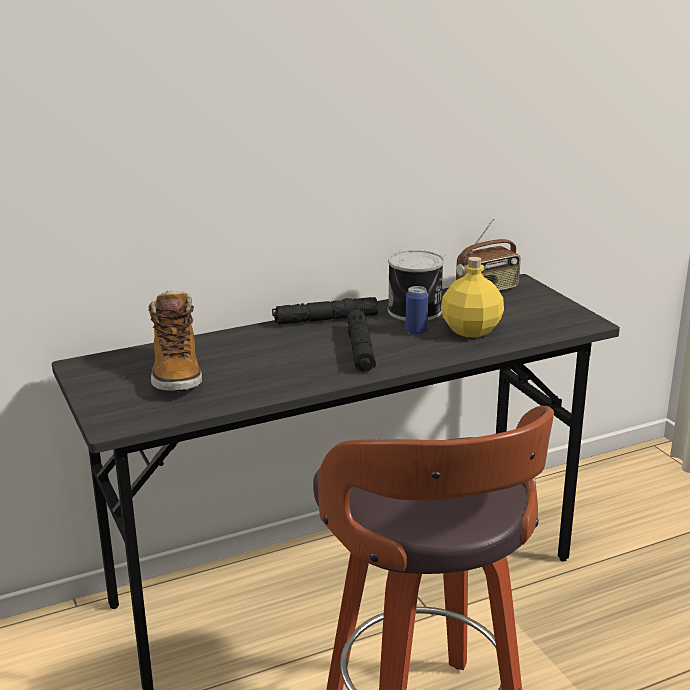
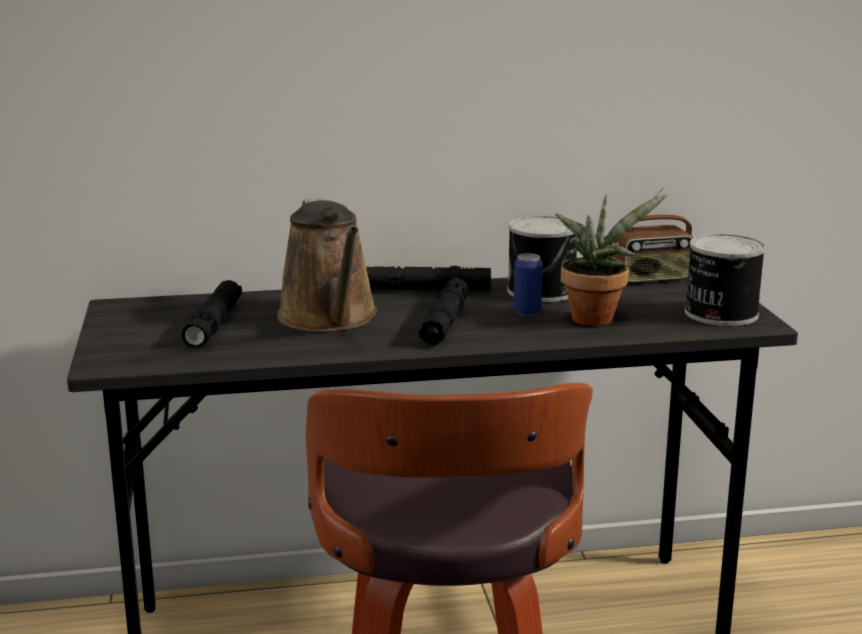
camera: 15 degrees right, 5 degrees down
boot [148,290,202,391] -> black flashlight [181,280,242,348]
yellow bottle [441,257,504,338] -> potted plant [555,194,668,326]
none -> brown watering can [277,198,377,332]
none -> can [685,234,765,326]

